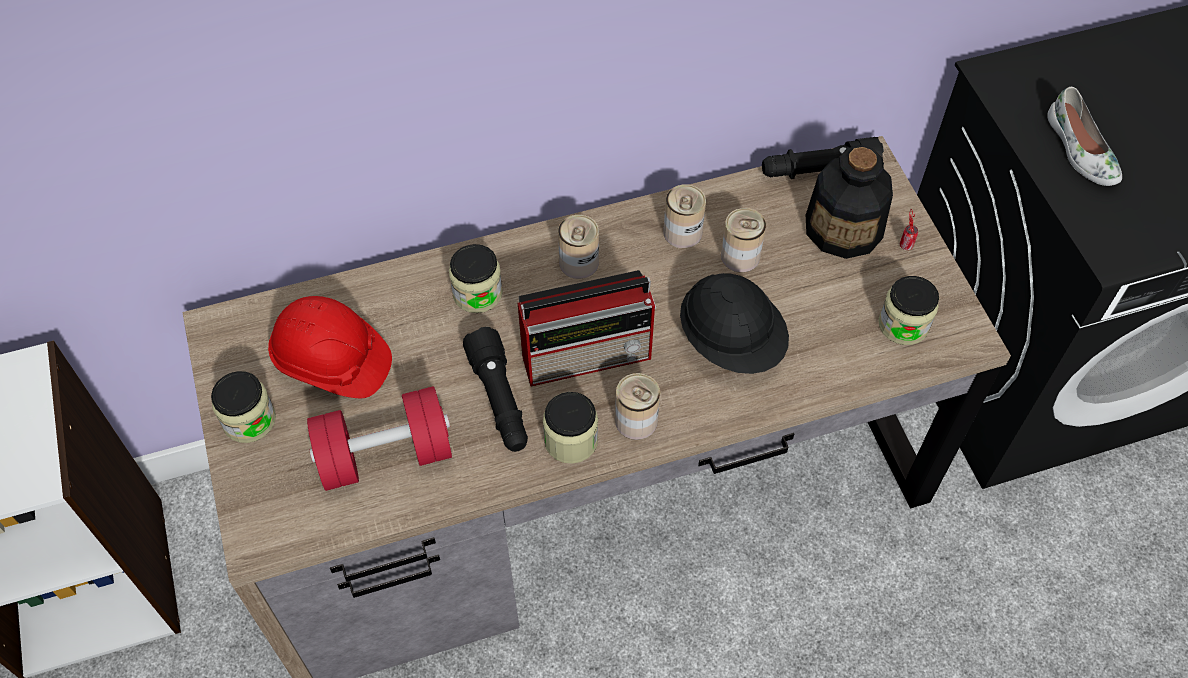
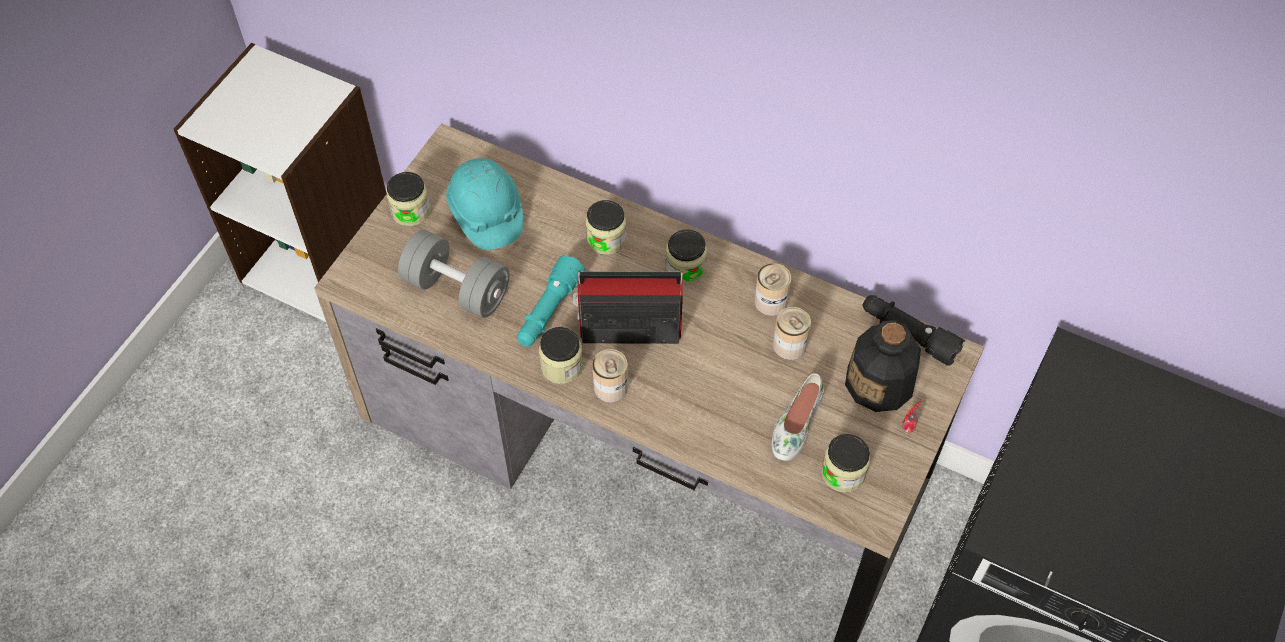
camera: 45 degrees right, 0 degrees up
red hard hat [268,296,392,398] -> turquoise hard hat [446,158,523,250]
red dumbbell [307,386,452,491] -> grey dumbbell [398,229,510,318]
black flashlight [463,327,528,452] -> turquoise flashlight [518,255,586,347]
radio [518,270,656,387] -> radio turned 150 degrees clockwise [573,271,683,344]
can [558,215,599,279] -> jar [665,229,707,285]
black hard hat [680,273,789,374] -> none
white shoe [1047,87,1122,186] -> white shoe moved to [772,373,824,461]

